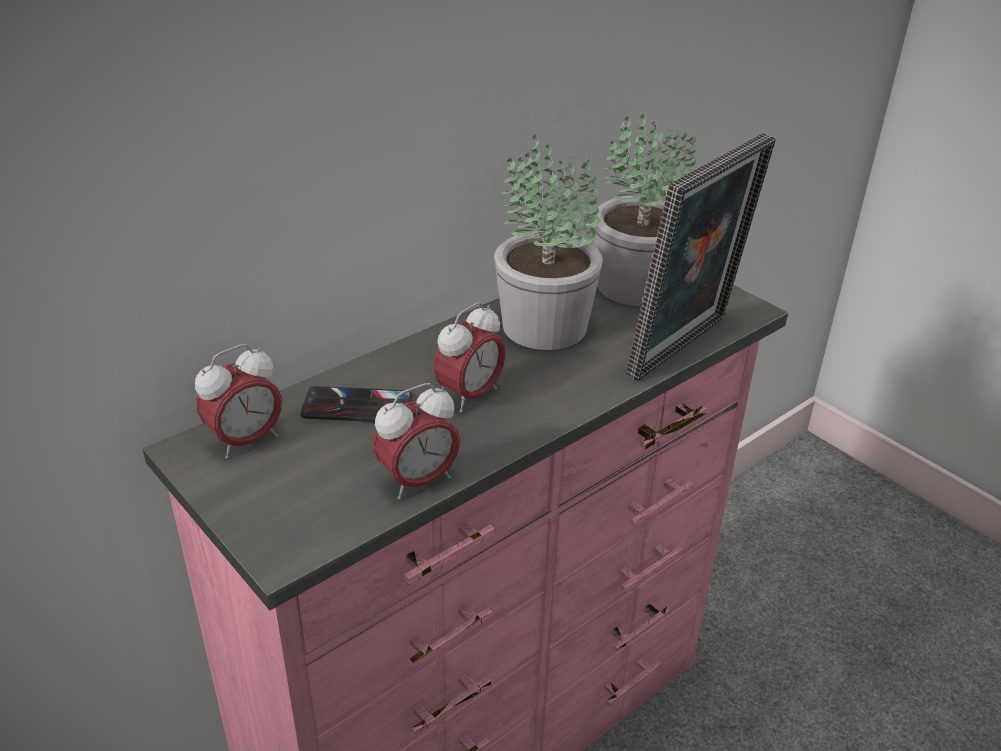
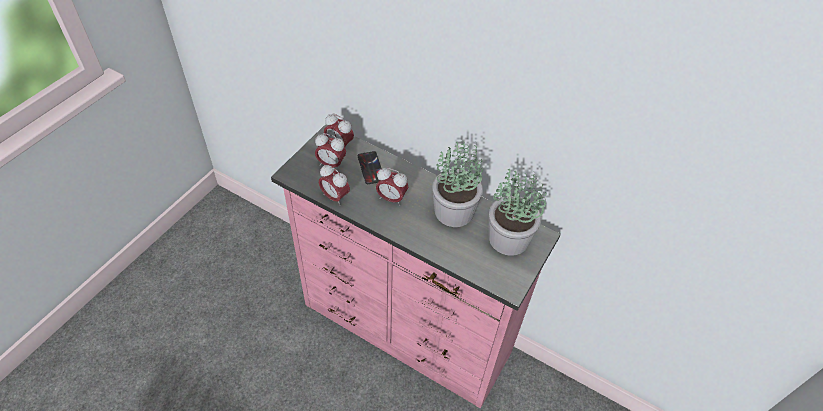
camera: 70 degrees right, 15 degrees up
picture frame [626,133,776,381] -> none
none -> alarm clock [315,133,346,171]

